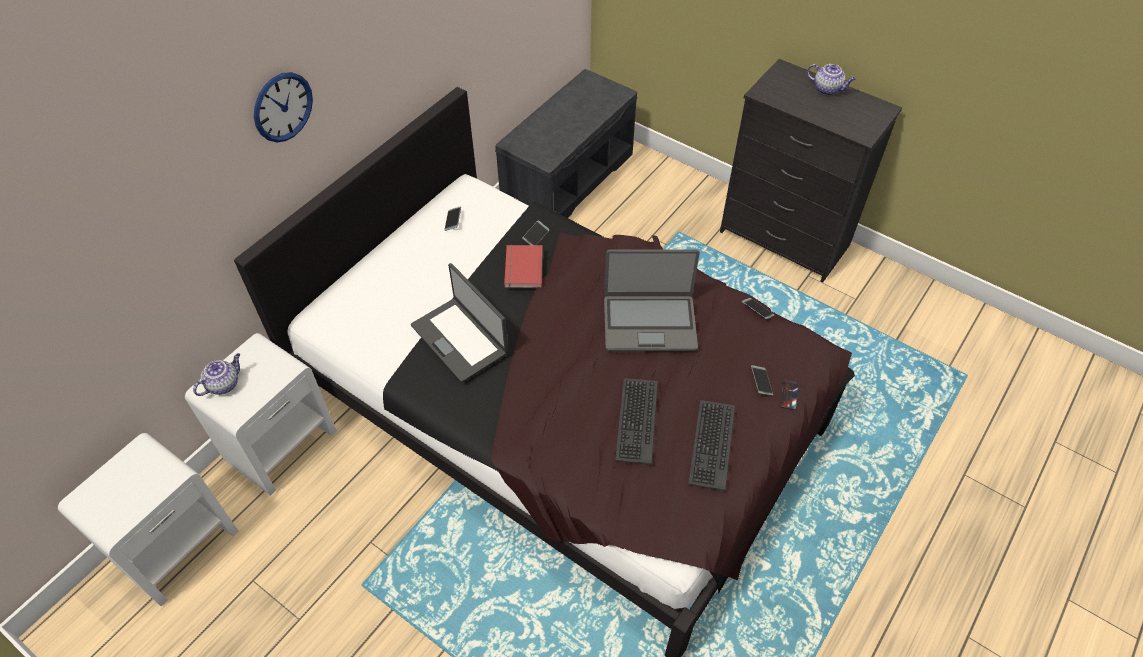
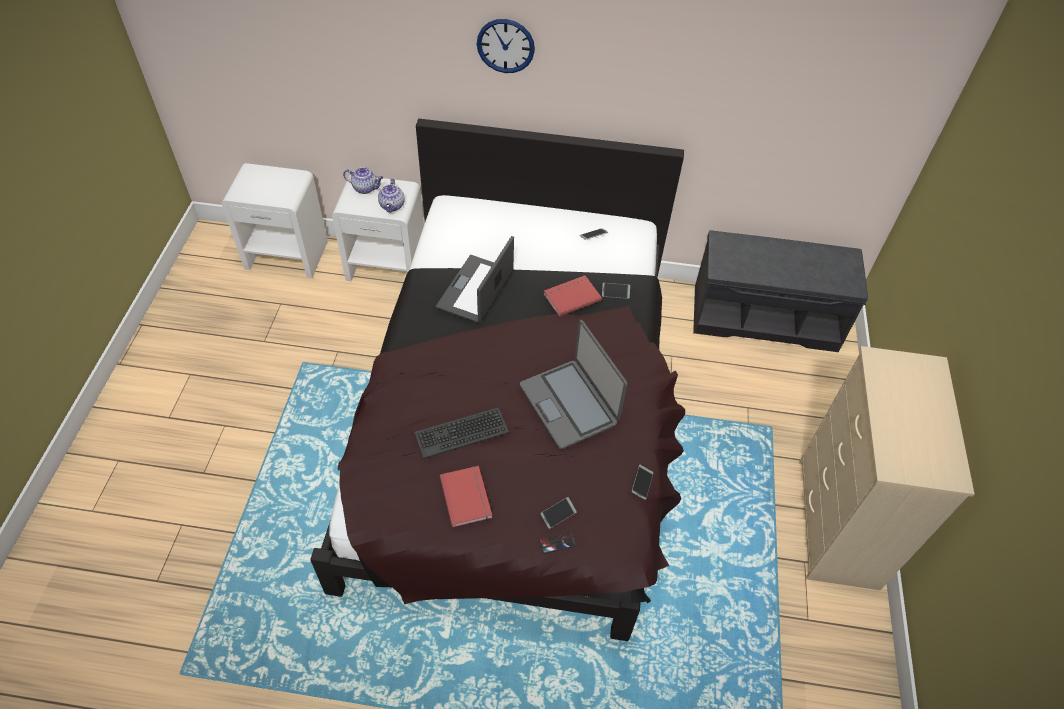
camera: 60 degrees right, 0 degrees up
keyboard [688,400,735,491] -> red book [440,466,492,527]
black dresser [720,59,902,282] -> beige dresser [799,346,974,590]
teapot [807,64,856,95] -> teapot moved to [378,179,405,213]

